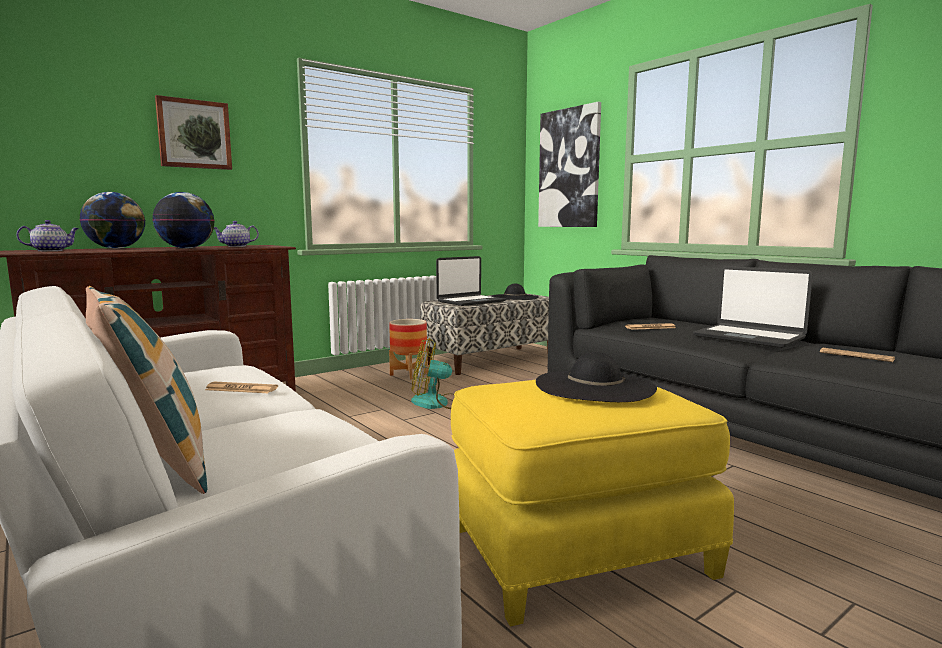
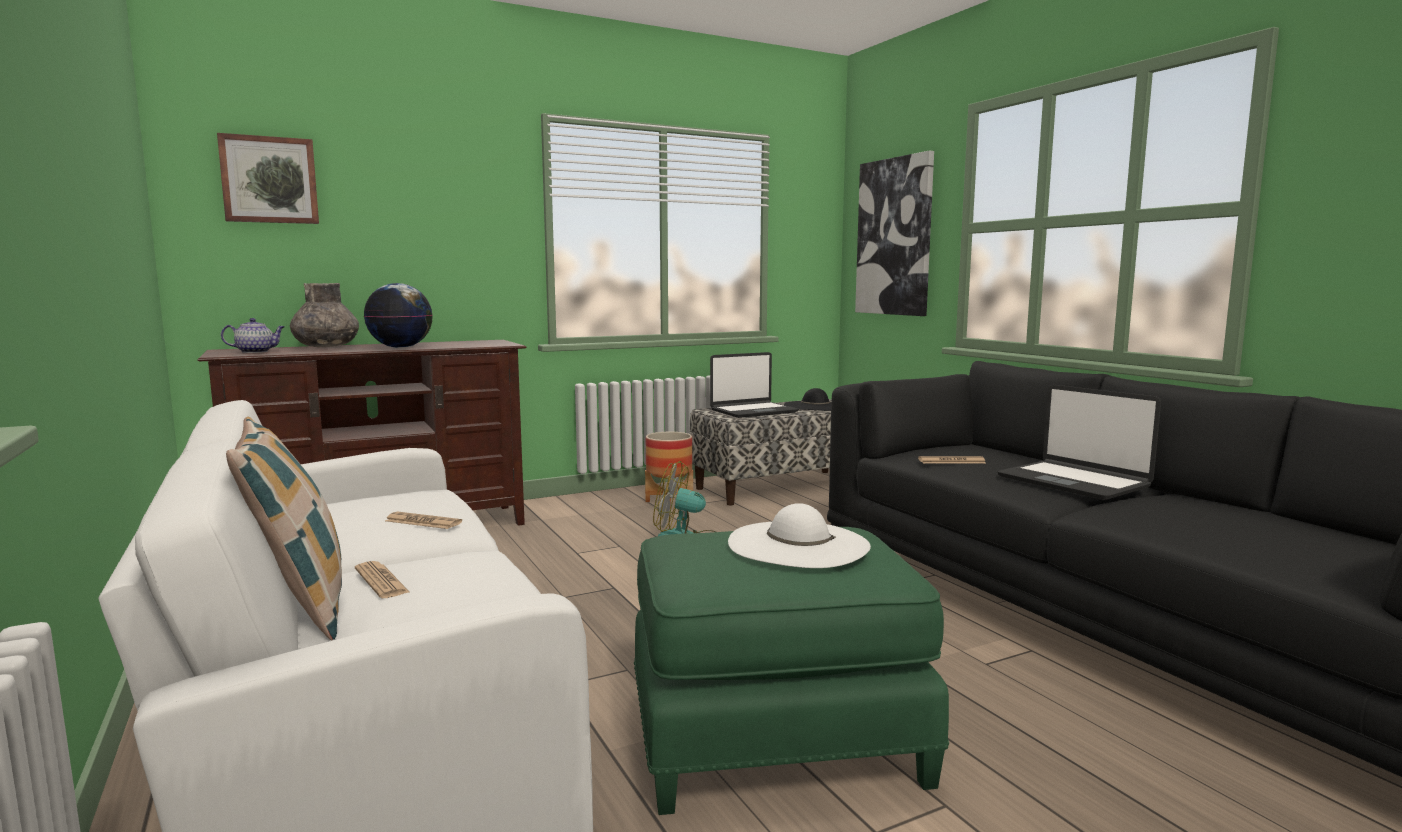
camera: 10 degrees right, 0 degrees up
globe [80,192,145,249] -> grey vase [290,283,359,347]
picture [155,95,232,170] -> picture moved to [217,133,319,224]
teapot [214,221,259,247] -> none
yellow ottoman [451,380,734,627] -> green ottoman [634,527,949,815]
black hat [536,352,657,402] -> white hat [728,503,871,568]
newspaper [820,348,895,362] -> newspaper moved to [355,561,411,598]

